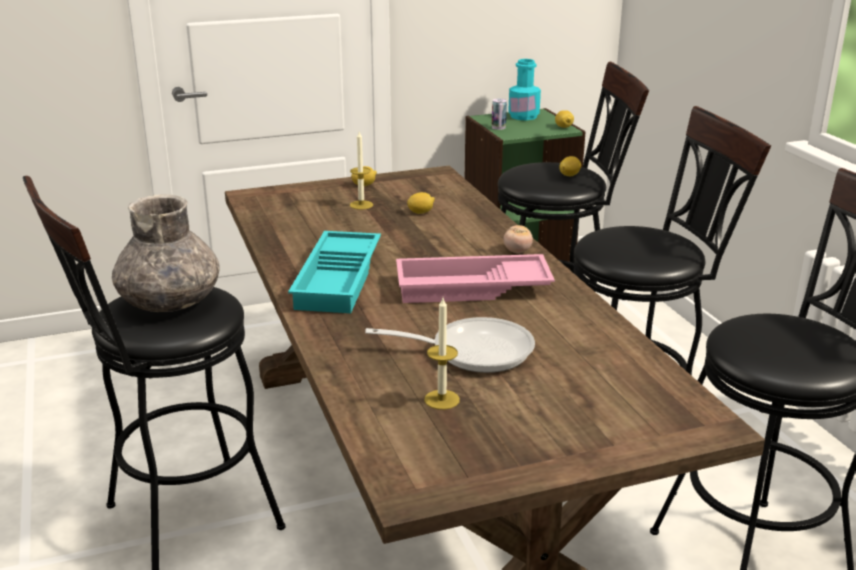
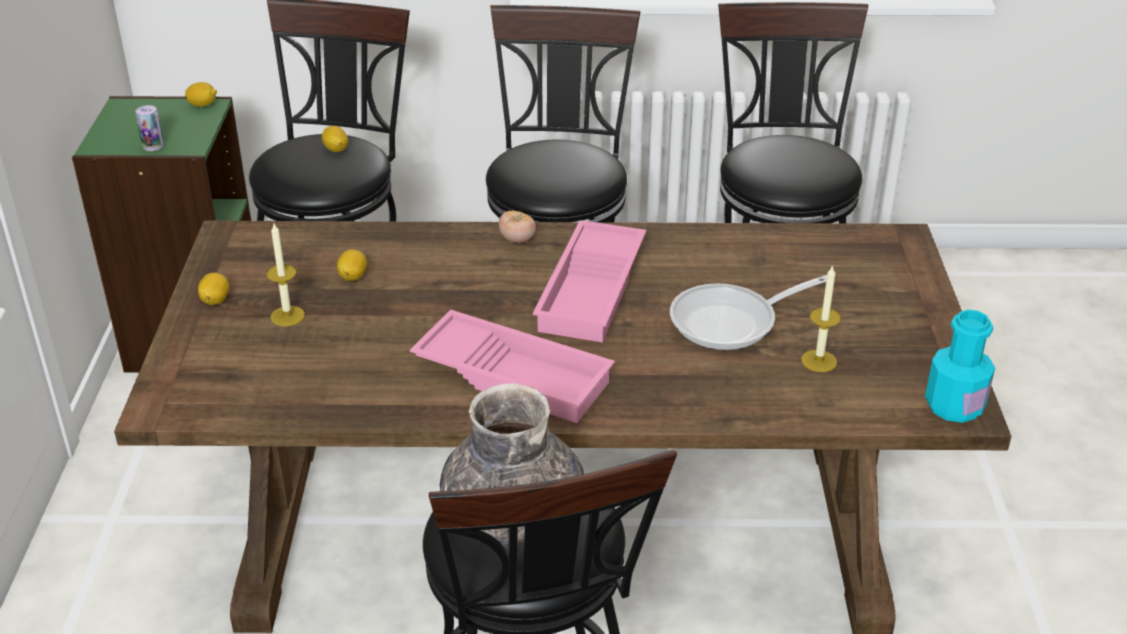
camera: 70 degrees left, 10 degrees up
turquoise tray [288,231,381,313] -> pink tray [410,310,615,423]
frying pan [365,317,535,373] -> frying pan turned 135 degrees counterclockwise [670,275,827,350]
turquoise bottle [508,59,541,120] -> turquoise bottle moved to [925,310,995,423]

